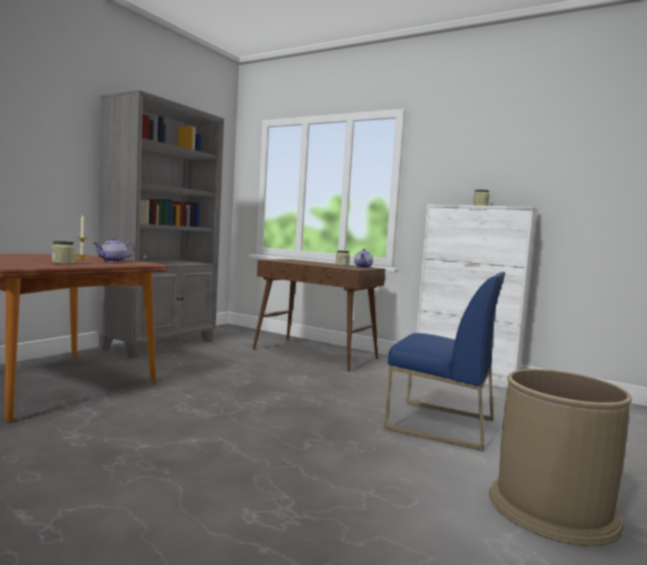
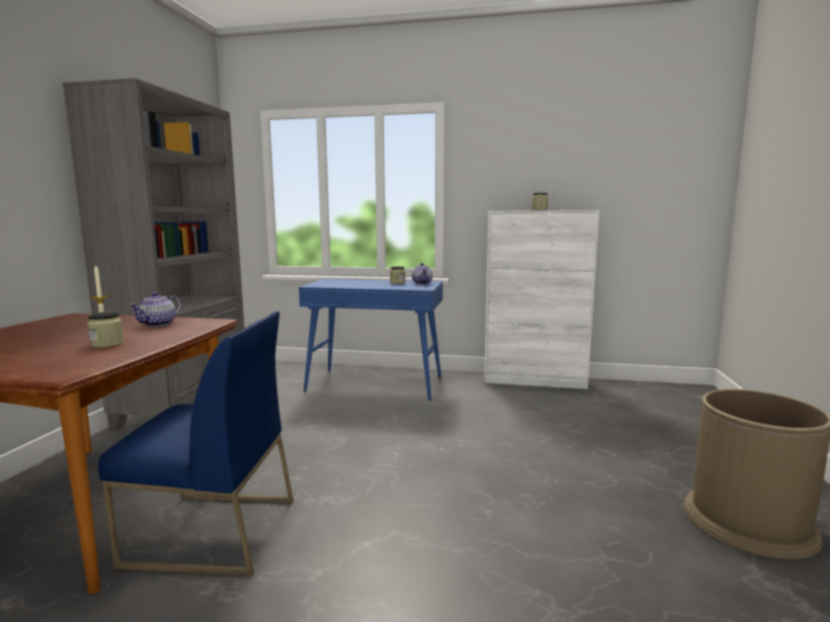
camera: 20 degrees left, 5 degrees up
brown console table [253,259,385,371] -> blue console table [299,279,443,400]
blue chair [384,272,506,451] -> blue chair moved to [98,311,293,576]

